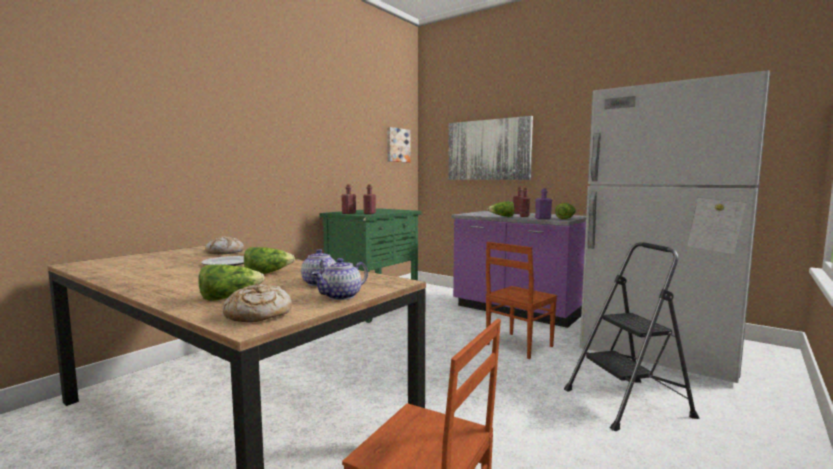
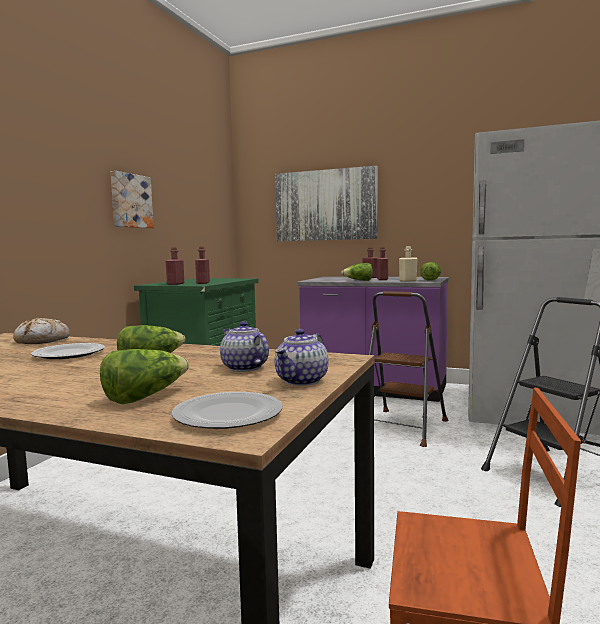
camera: 15 degrees left, 0 degrees up
bread [223,284,292,322] -> plate [172,392,283,429]
picture [387,127,411,162] -> picture moved to [111,171,154,228]
brown chair [486,242,557,359] -> brown step ladder [369,291,448,447]
purple bottle [535,188,552,219] -> beige bottle [399,246,417,282]

